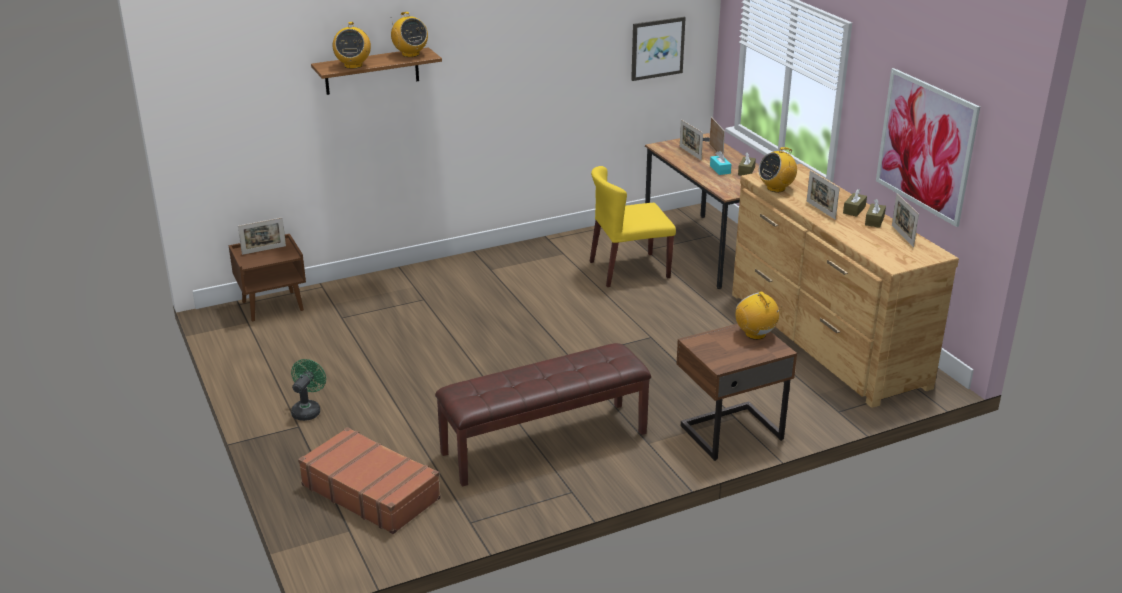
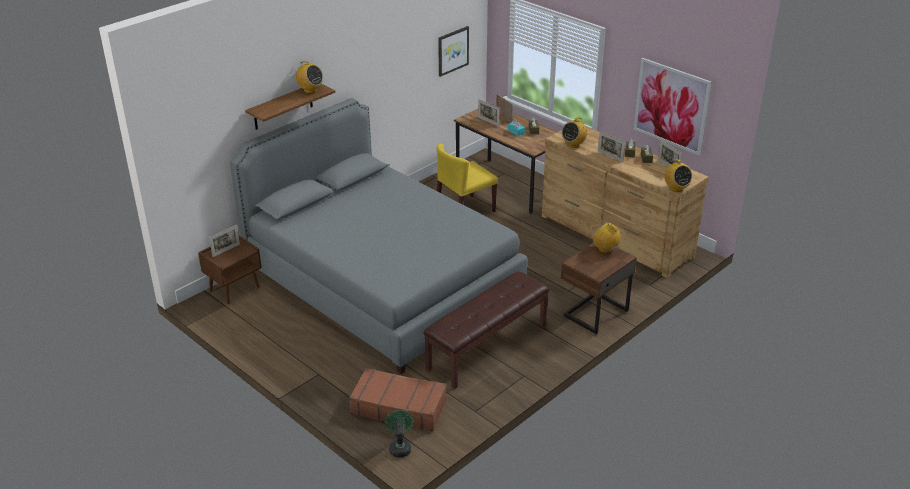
camera: 20 degrees left, 5 degrees up
green fan [291,359,326,421] -> green fan moved to [385,410,414,458]
radio [333,22,371,69] -> radio moved to [664,159,692,192]
none -> grey bed [230,98,527,374]

